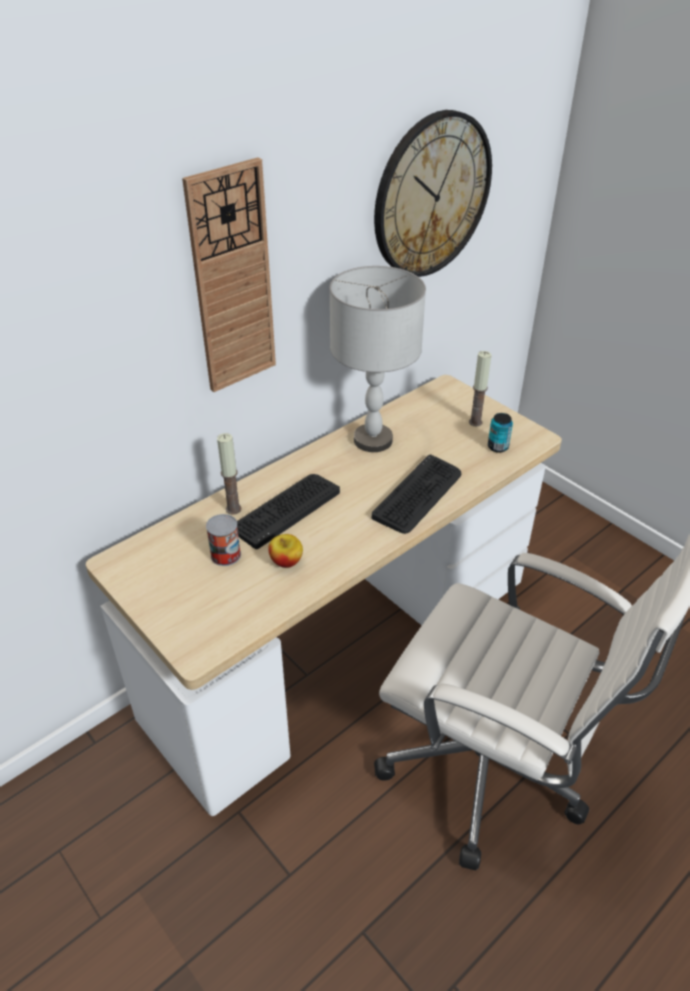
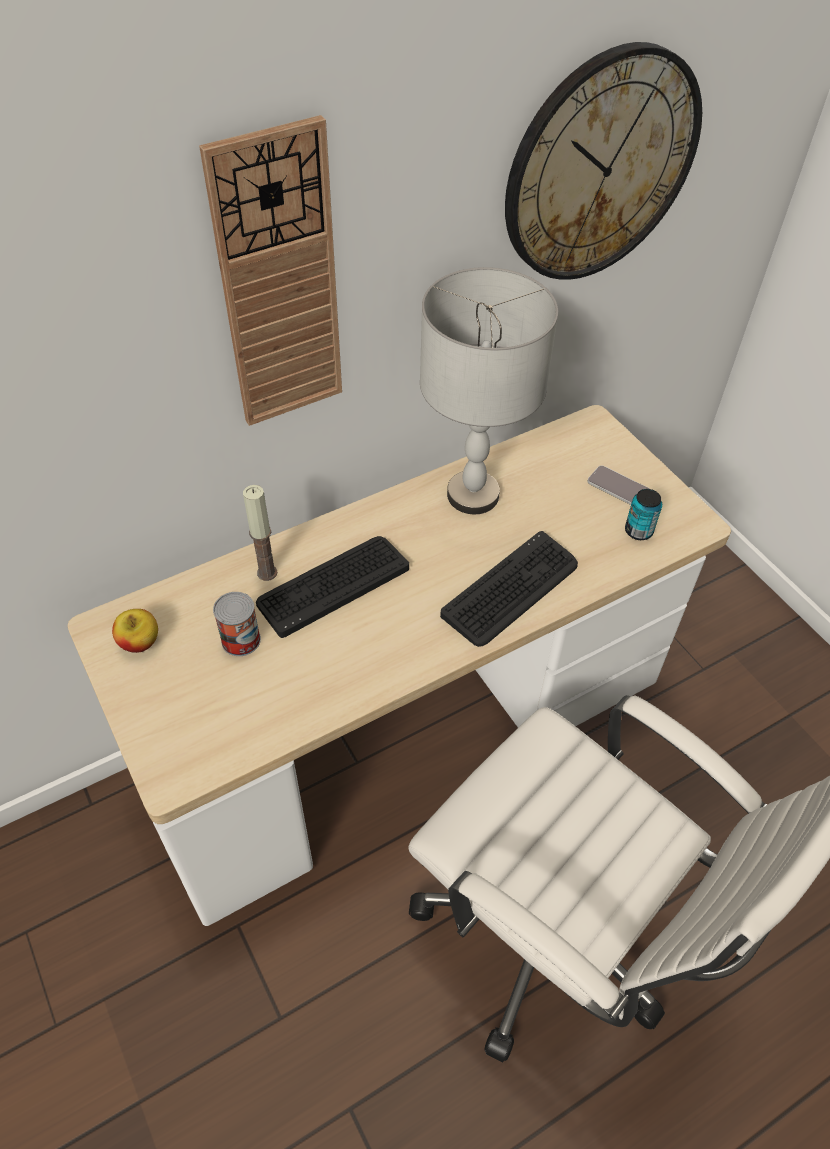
camera: 10 degrees right, 10 degrees up
apple [268,534,303,568] -> apple moved to [112,609,158,653]
candle [469,351,492,427] -> phone [587,465,650,505]

